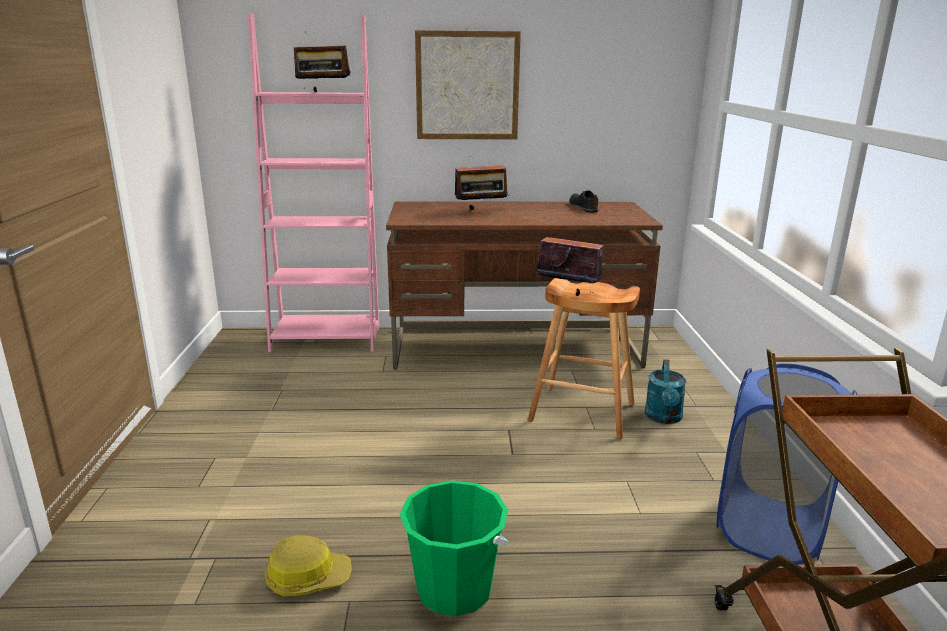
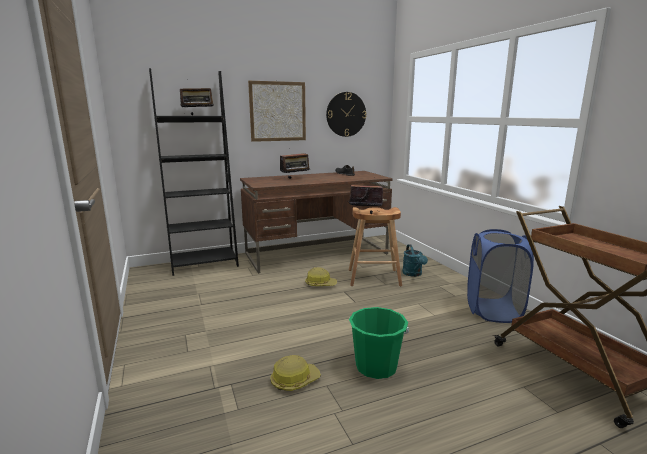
camera: 20 degrees left, 5 degrees down
pink bookcase [248,14,379,352] -> black bookcase [149,68,239,276]
none -> hard hat [305,267,337,286]
none -> wall clock [326,92,366,137]

